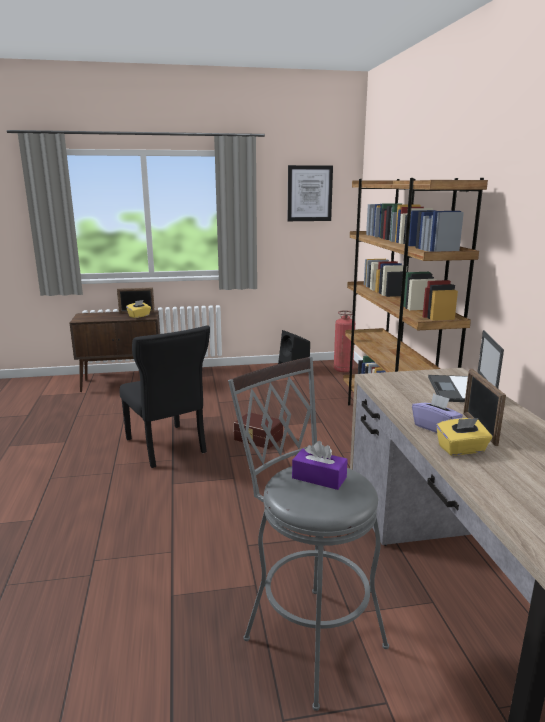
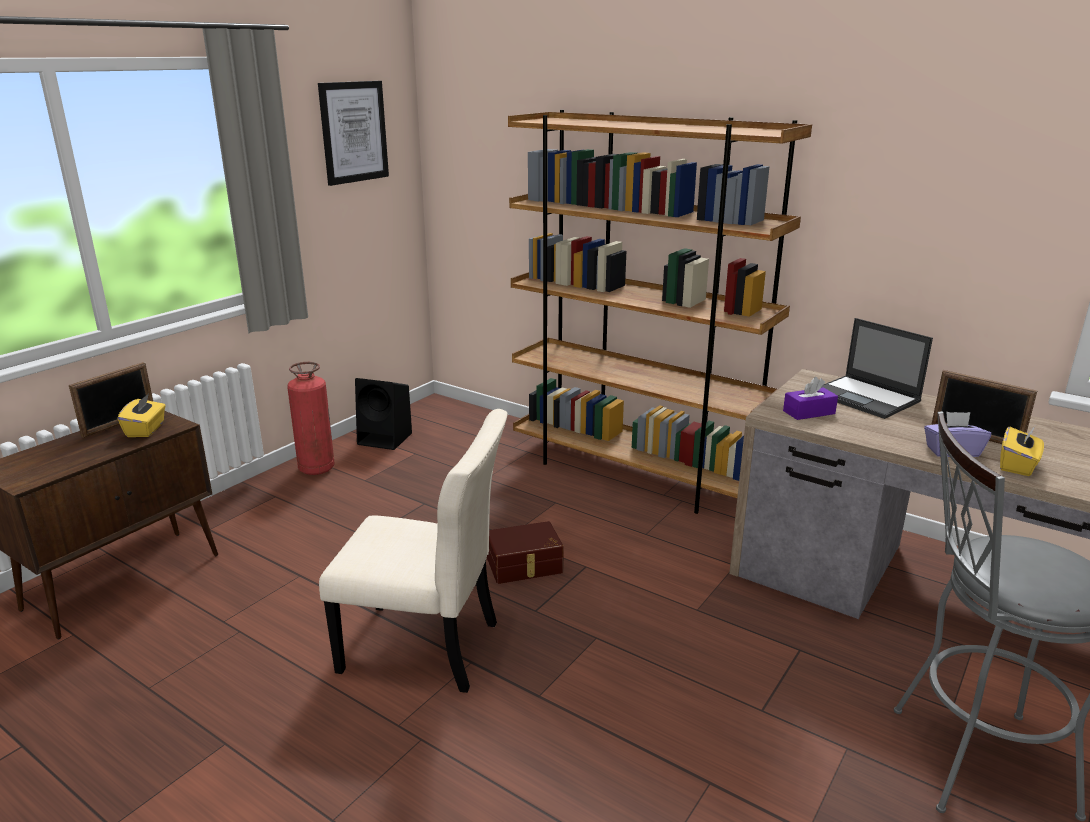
camera: 45 degrees left, 5 degrees up
black chair [120,326,210,468] -> beige chair [319,409,508,693]
purple tissue box [292,441,348,490] -> purple tissue box moved to [783,377,838,420]
fire extinguisher [334,310,355,372] -> fire extinguisher moved to [287,362,335,475]

